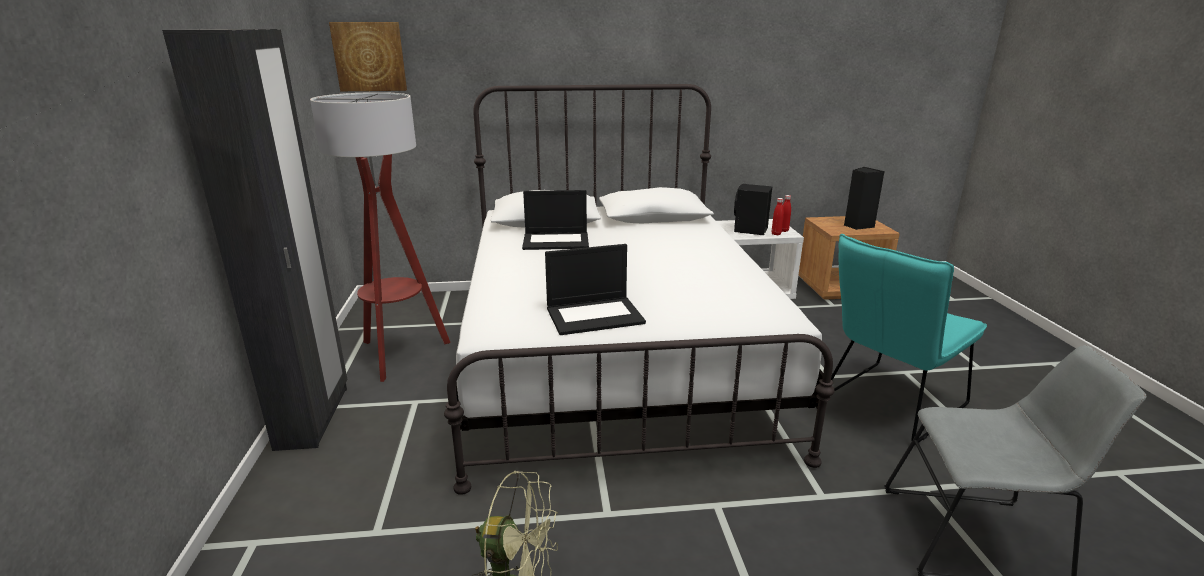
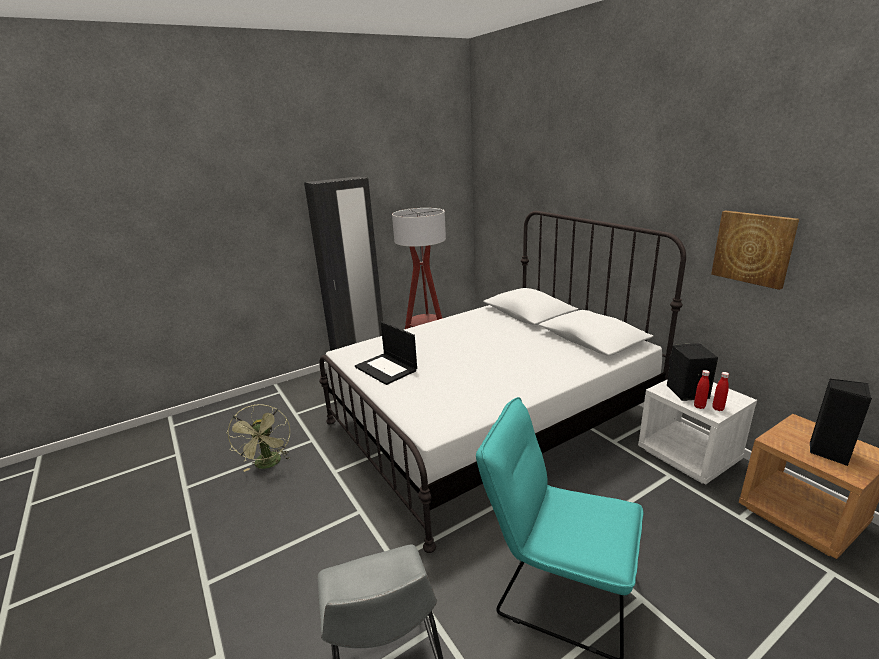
camera: 65 degrees right, 0 degrees up
picture [329,22,407,91] -> picture moved to [711,211,799,290]
laptop [522,190,589,250] -> none

